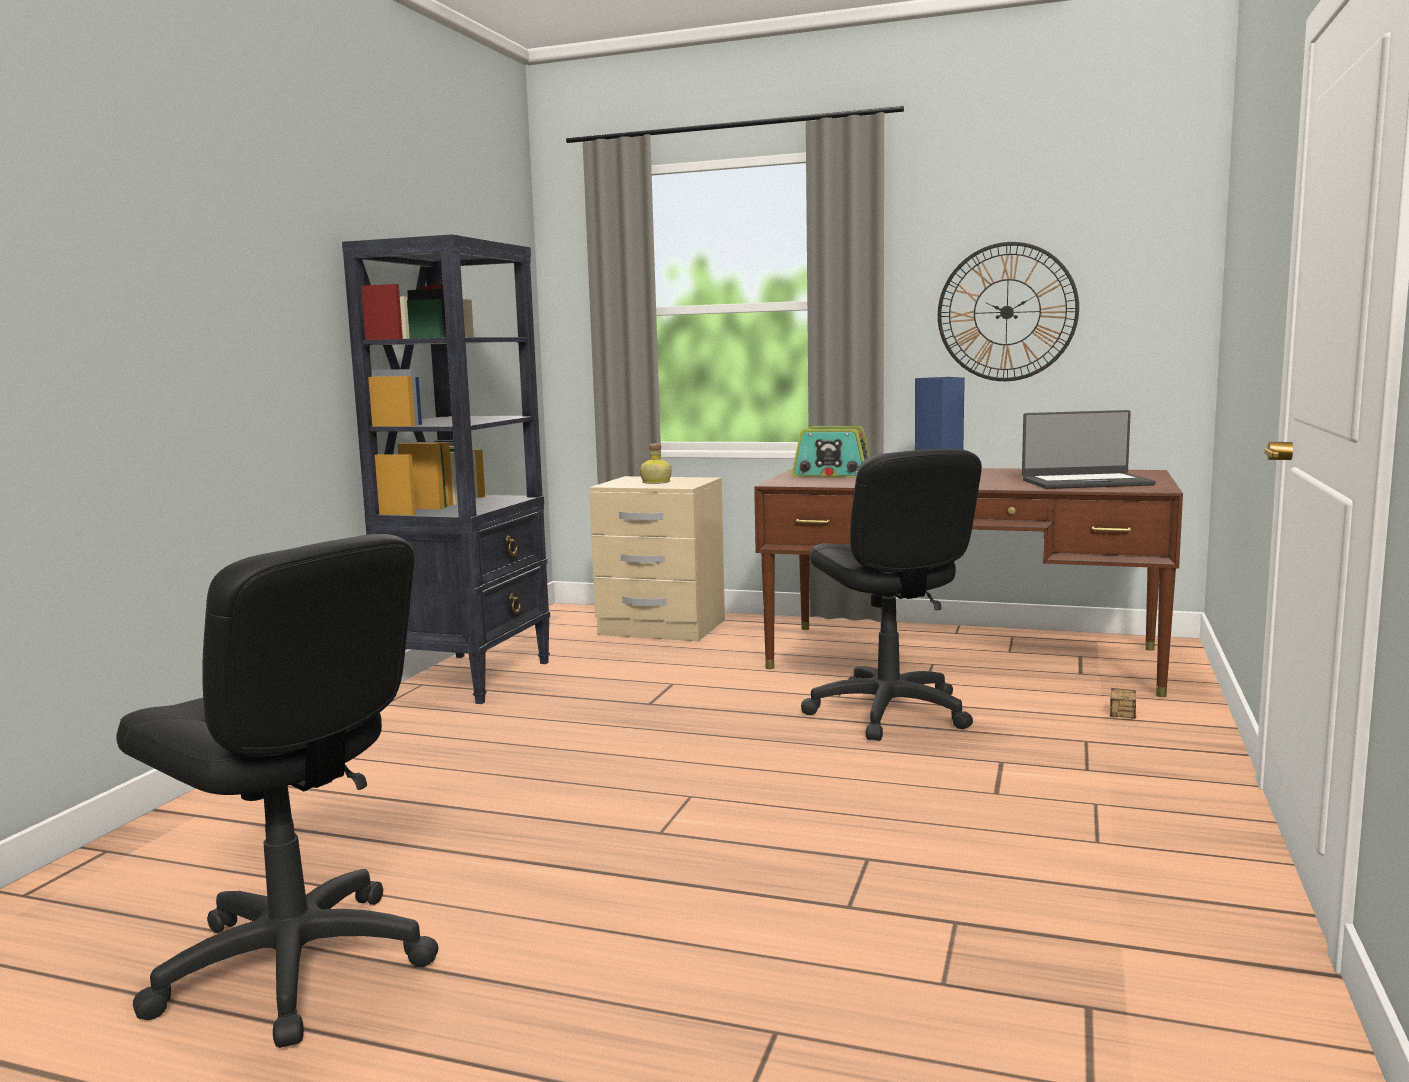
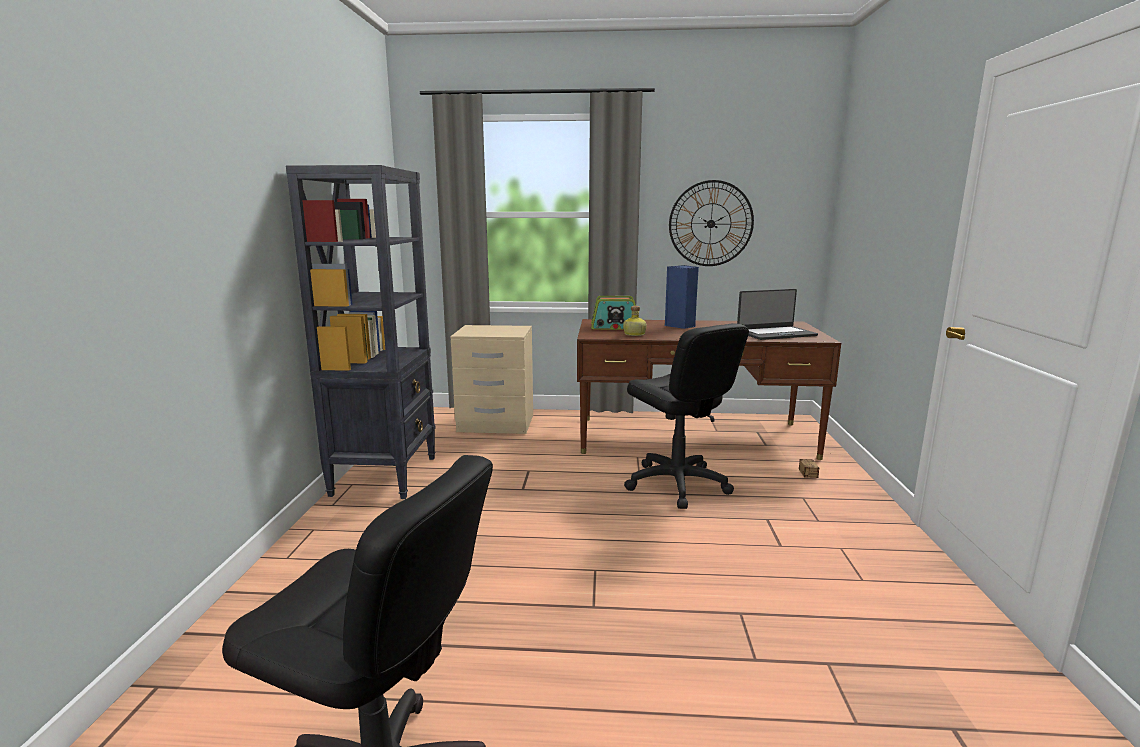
camera: 15 degrees left, 5 degrees up
bottle [640,443,672,484] -> bottle moved to [623,306,647,336]

